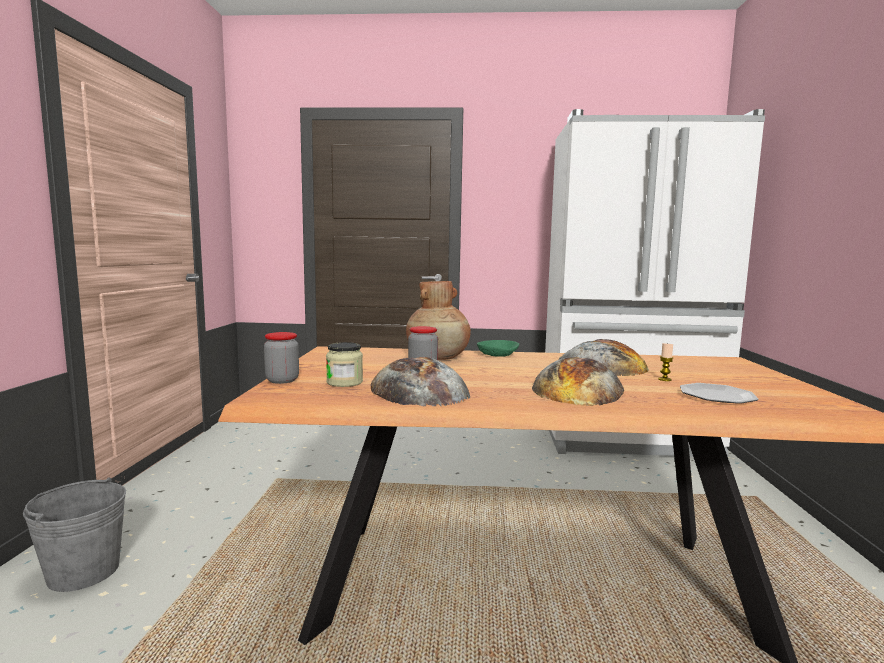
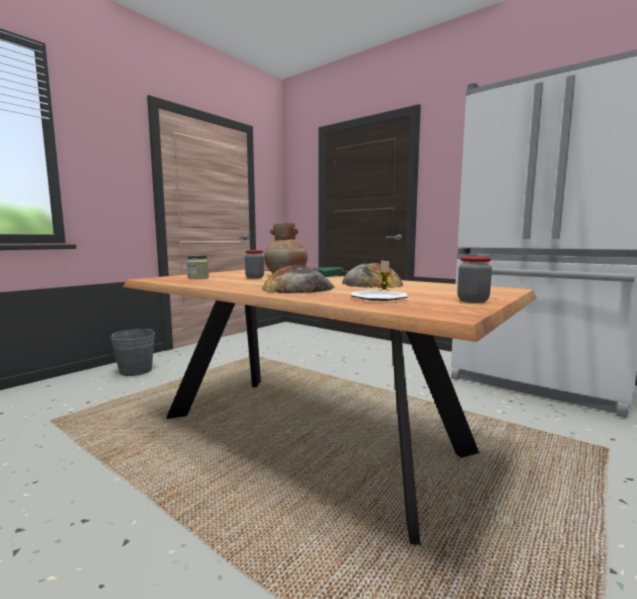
camera: 35 degrees right, 0 degrees up
jar [264,332,299,384] -> jar moved to [457,256,492,303]
bread [371,357,470,406] -> none

